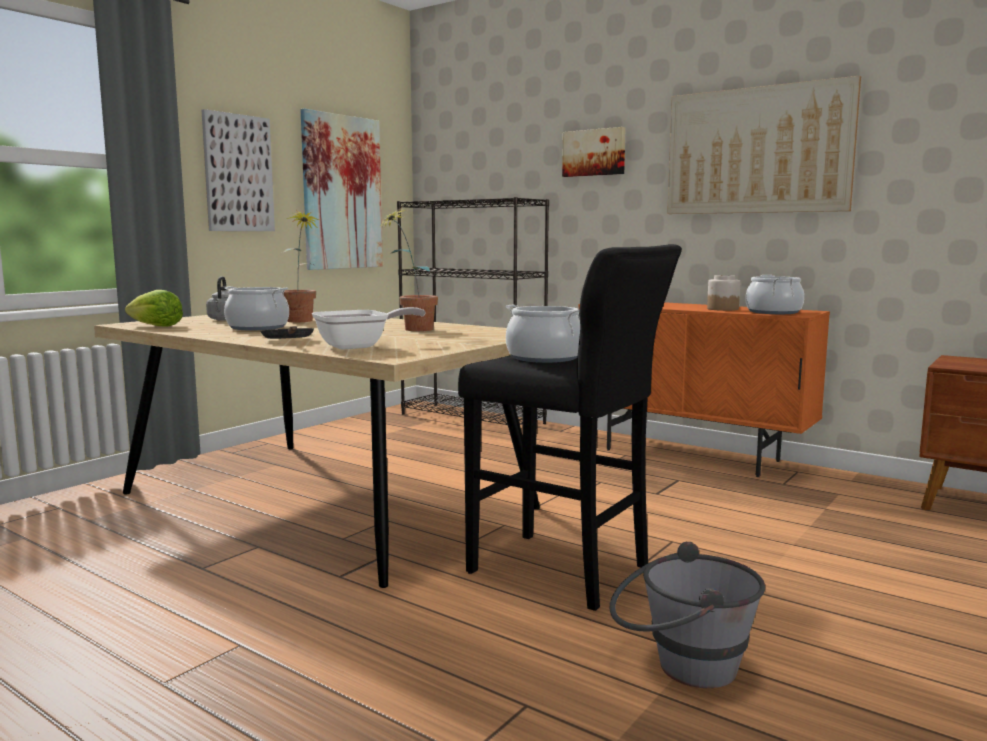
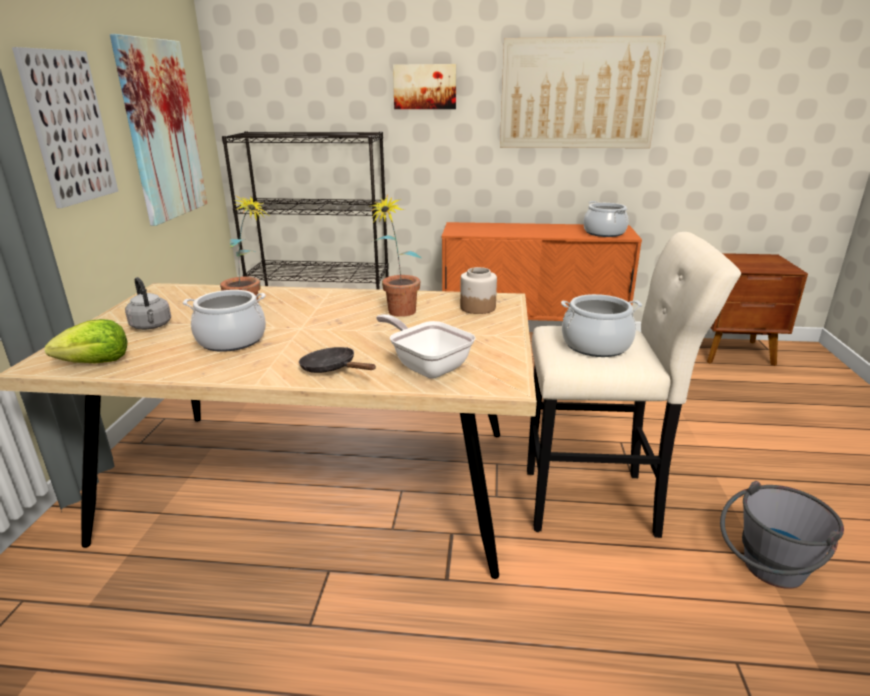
camera: 30 degrees left, 15 degrees up
frying pan [312,307,426,350] -> frying pan turned 75 degrees counterclockwise [376,314,476,379]
black stool [458,244,682,611] -> beige stool [527,232,741,538]
jar [707,275,740,311] -> jar moved to [460,267,497,314]

